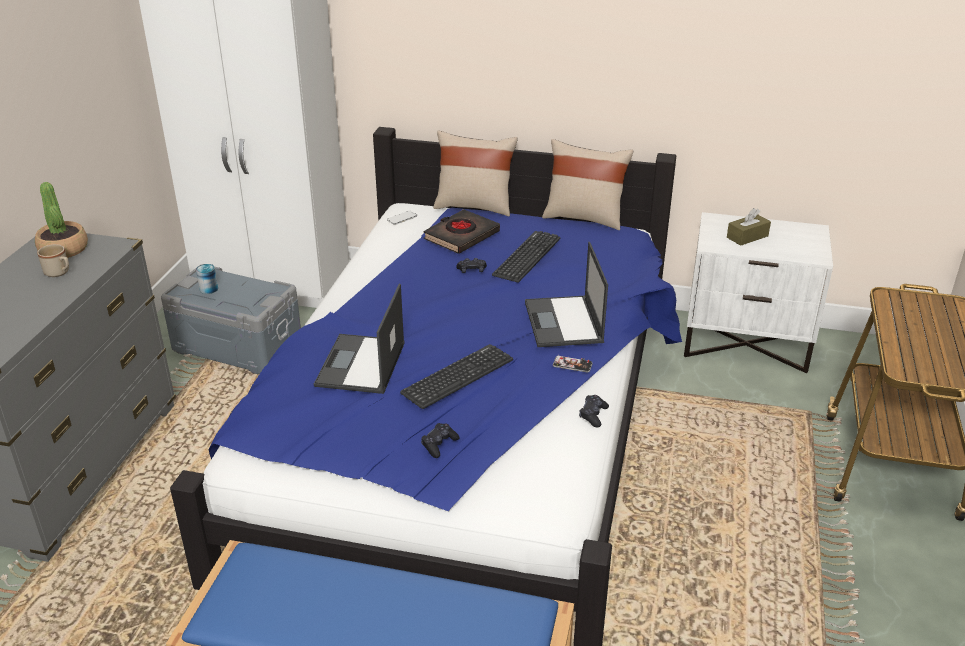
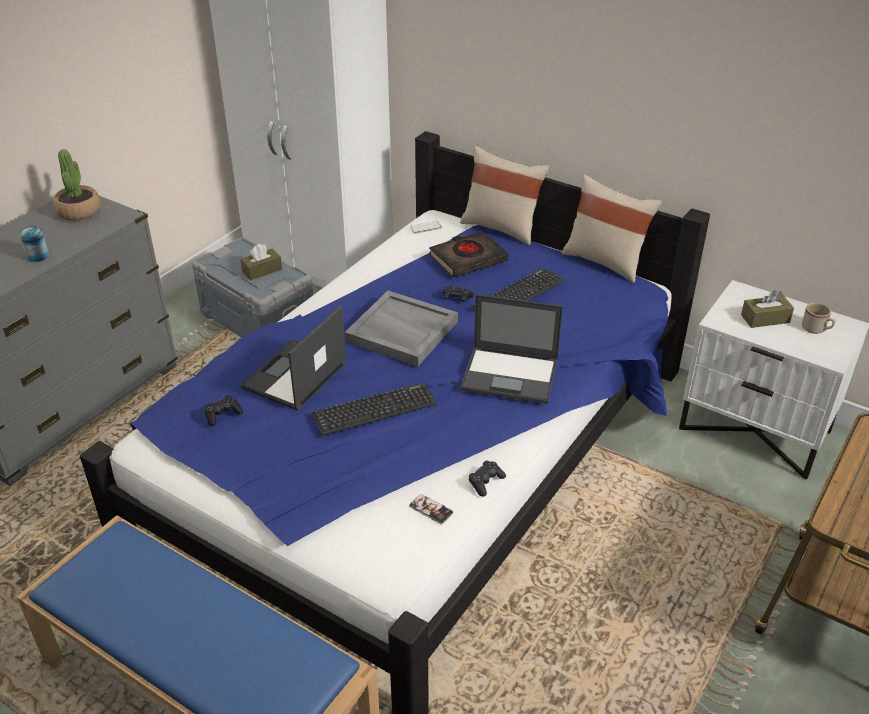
camera: 20 degrees right, 5 degrees up
beige mug [37,244,69,277] -> beige mug moved to [802,303,836,334]
can [196,264,218,294] -> can moved to [19,226,49,262]
black game controller [421,423,460,458] -> black game controller moved to [205,395,243,426]
laptop [525,242,608,347] -> laptop turned 90 degrees counterclockwise [461,294,563,404]
phone [553,355,593,373] -> phone moved to [409,494,454,524]
none -> brown tissue box [240,244,282,280]
none -> grey tray [345,291,458,366]

